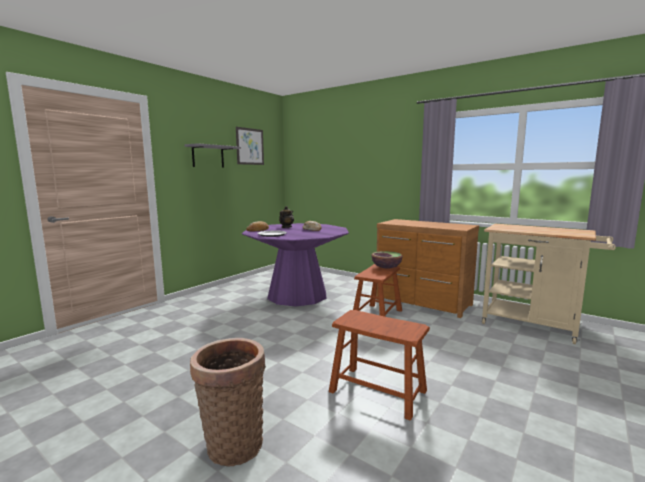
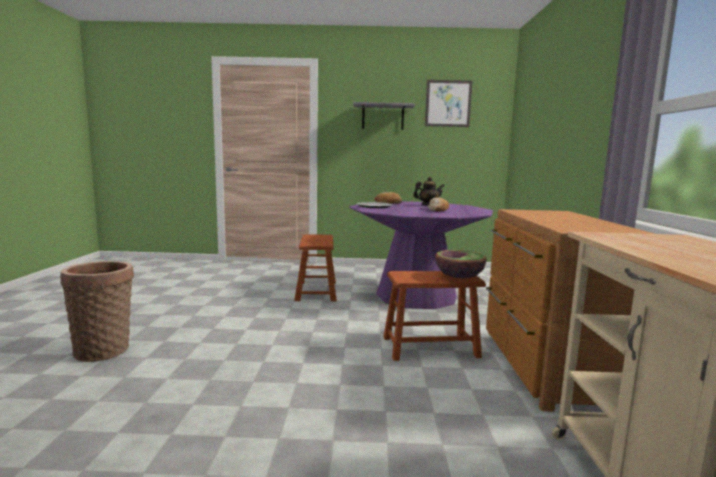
camera: 55 degrees right, 0 degrees up
brown stool [329,310,430,420] -> brown stool moved to [294,234,337,301]

